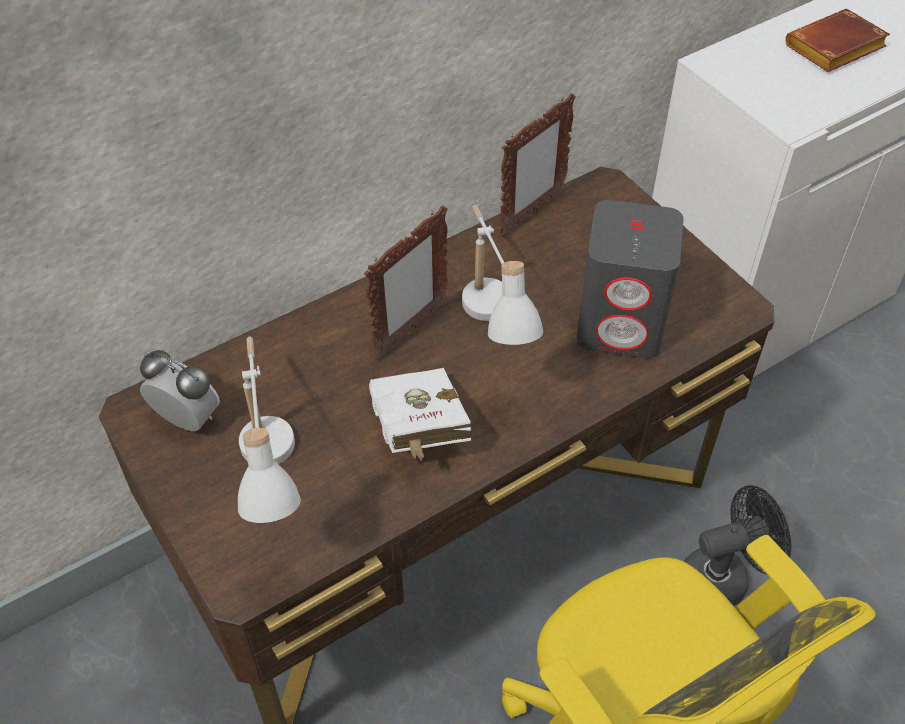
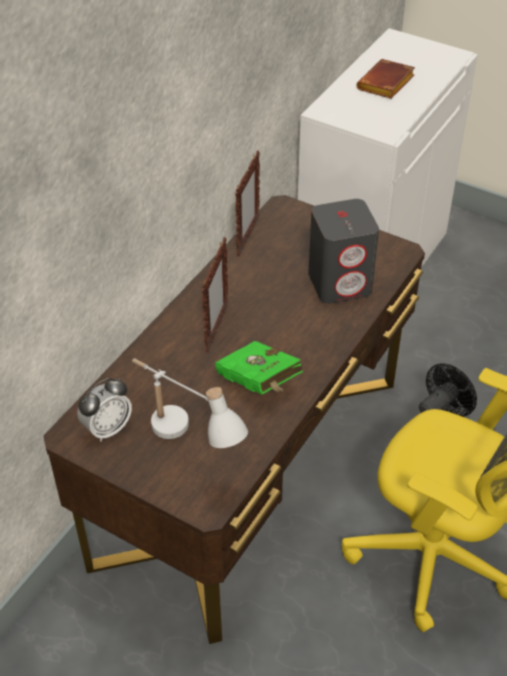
camera: 25 degrees left, 5 degrees down
alarm clock [140,350,220,431] -> alarm clock turned 135 degrees clockwise [77,378,132,442]
white book [369,368,471,461] -> green book [215,341,303,394]
white table lamp [462,205,543,345] -> none

